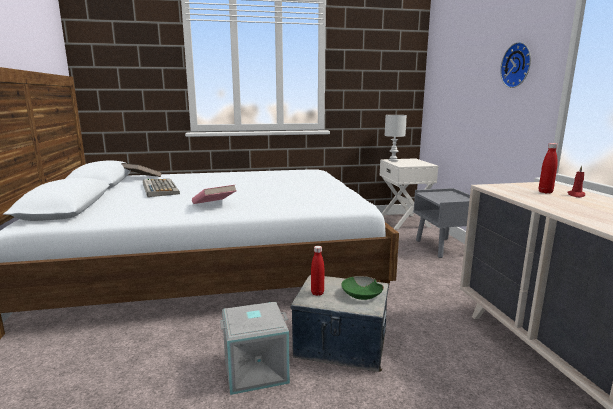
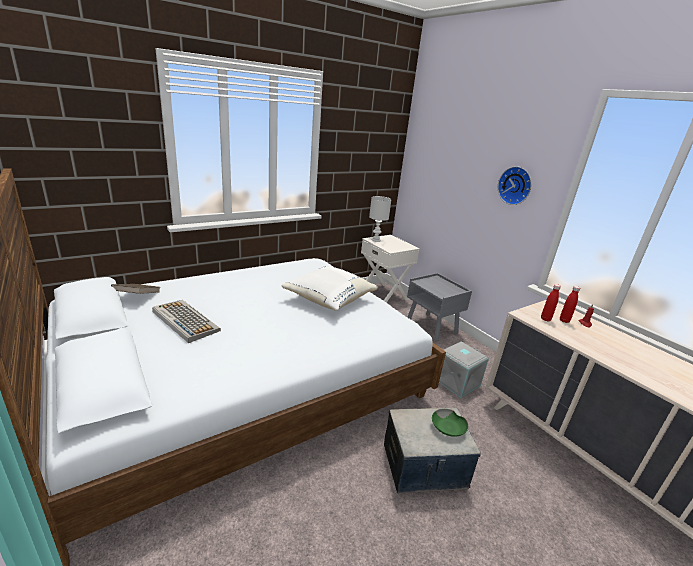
camera: 25 degrees left, 10 degrees up
pink book [192,185,237,204] -> none
grey storage box [220,302,290,395] -> grey storage box moved to [439,342,489,398]
red bottle [311,246,324,296] -> red bottle moved to [541,284,561,321]
none -> white pillow [281,266,378,311]

